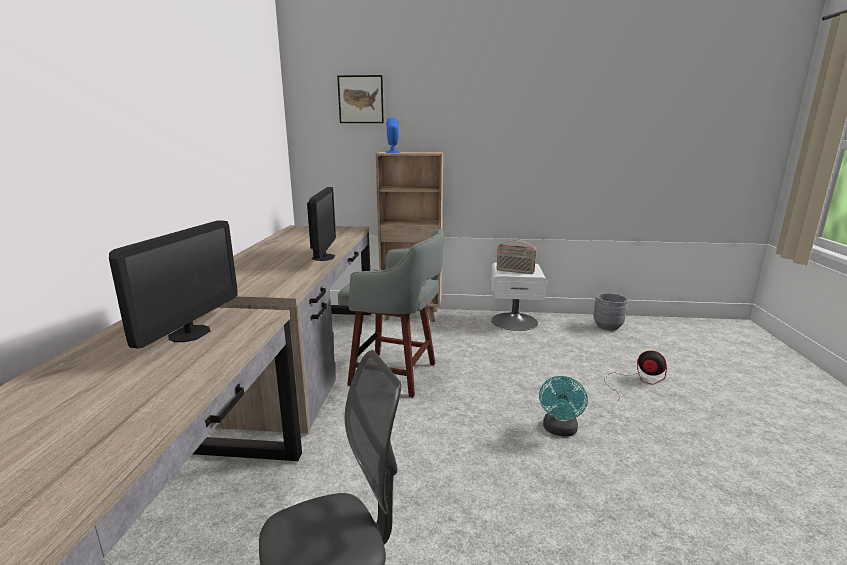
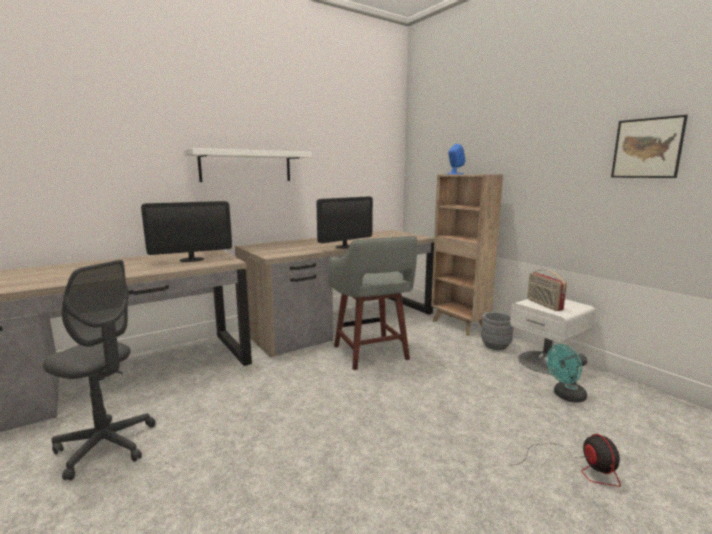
camera: 50 degrees right, 5 degrees down
picture [337,75,384,123] -> picture moved to [611,115,688,178]
turquoise fan [539,376,588,437] -> turquoise fan moved to [546,344,587,403]
grey planter [593,293,628,330] -> grey planter moved to [481,312,513,350]
none -> white shelf [184,148,312,182]

